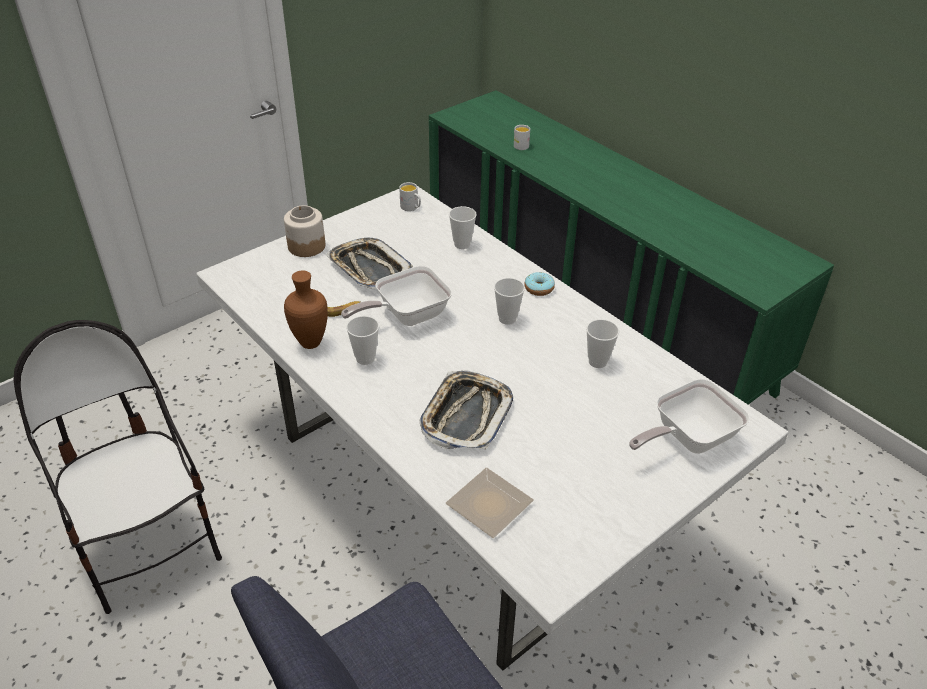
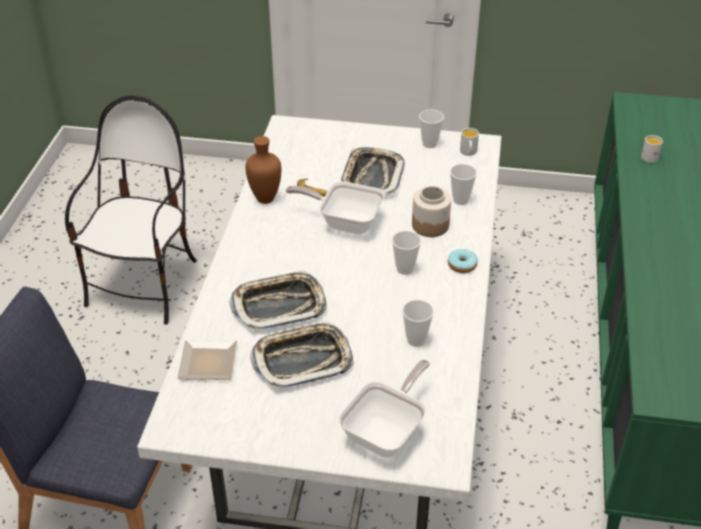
camera: 50 degrees right, 0 degrees up
jar [284,205,325,257] -> jar moved to [412,186,451,237]
cup [346,316,379,365] -> cup moved to [419,110,444,148]
frying pan [629,379,750,454] -> frying pan turned 105 degrees clockwise [338,360,430,458]
none -> tray [250,321,353,389]

